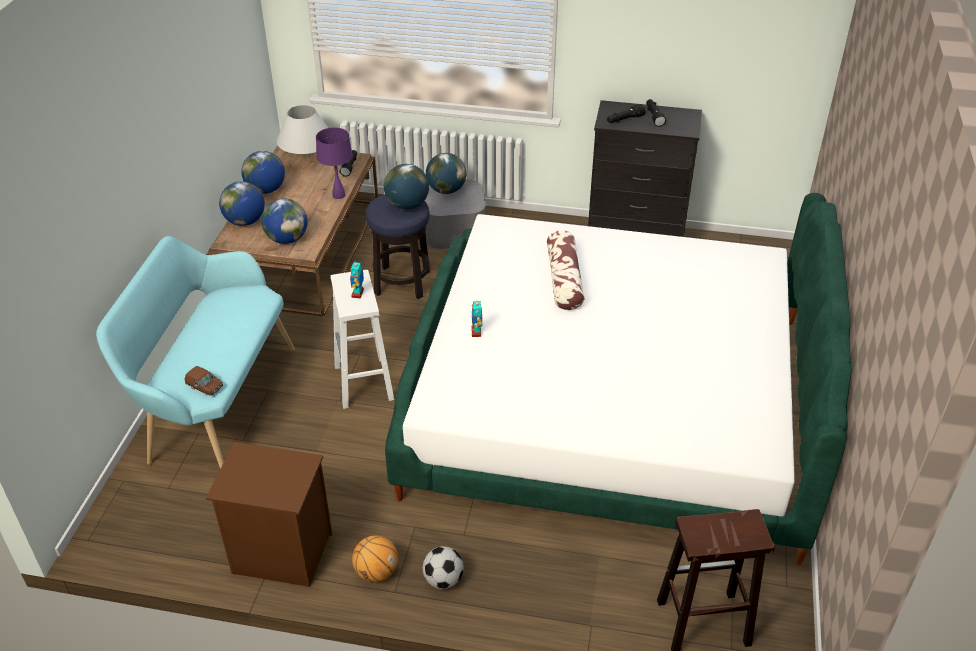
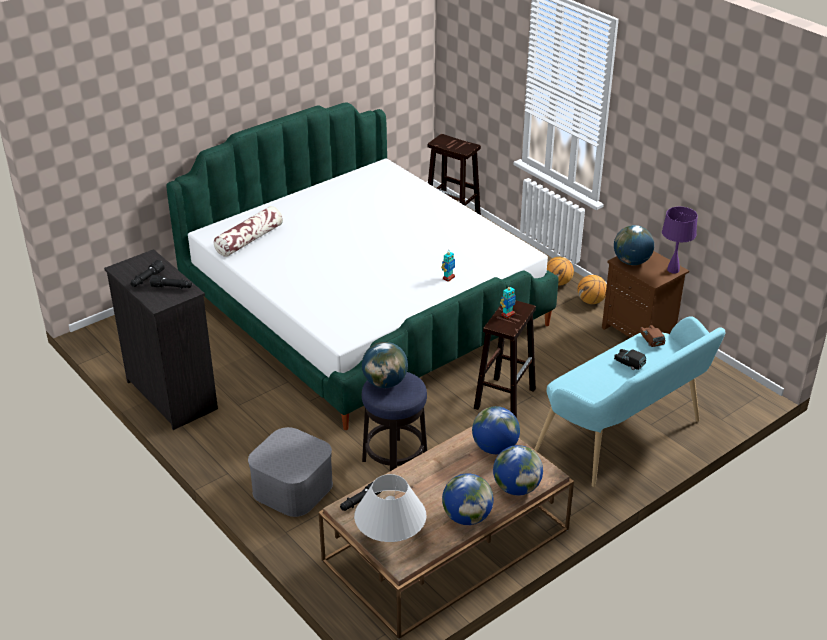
camera: 140 degrees left, 5 degrees down
purple table lamp [316,127,353,199] -> purple table lamp moved to [662,207,698,273]
white stool [331,270,394,409] -> brown stool [474,300,536,418]
football [423,546,464,589] -> basketball [547,257,574,285]
globe [426,153,466,194] -> globe moved to [614,225,654,265]
pillow [547,230,585,310] -> pillow moved to [214,206,283,257]
none -> black toy car [614,349,646,370]

